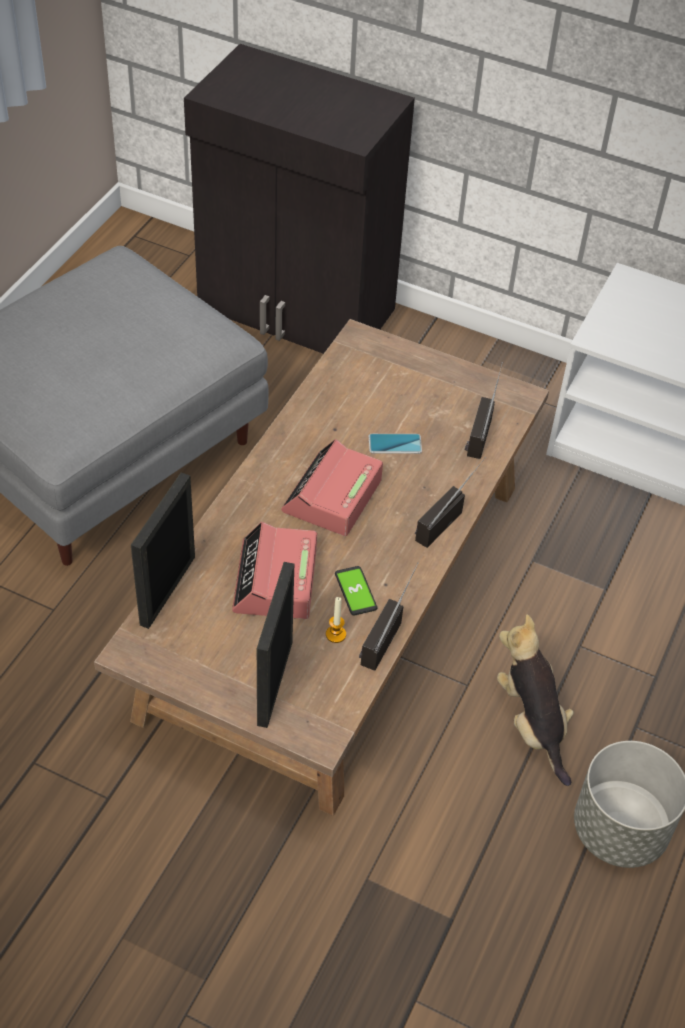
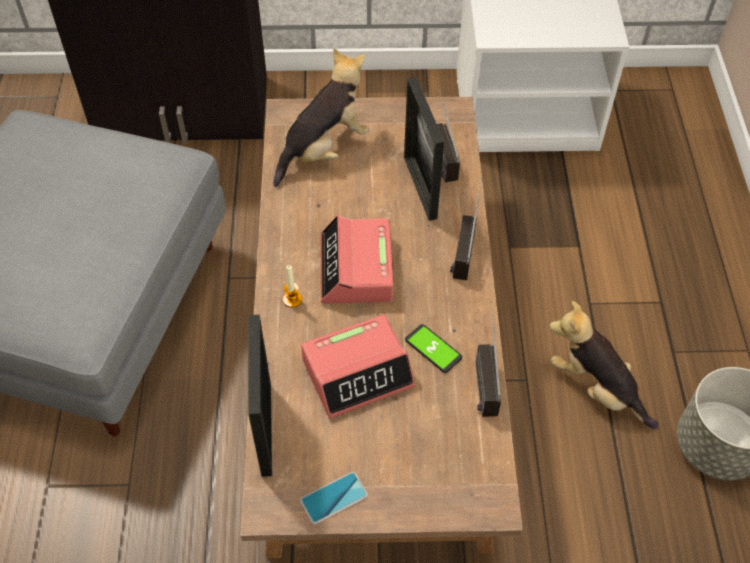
camera: 25 degrees left, 5 degrees up
alarm clock [232,522,317,619] -> alarm clock turned 90 degrees counterclockwise [301,315,415,419]
picture frame [257,562,294,728] -> picture frame moved to [404,77,444,221]
candle [326,597,346,643] -> candle moved to [283,265,302,307]
phone [369,434,422,454] -> phone moved to [300,472,368,524]
none -> plush toy [274,49,369,187]

